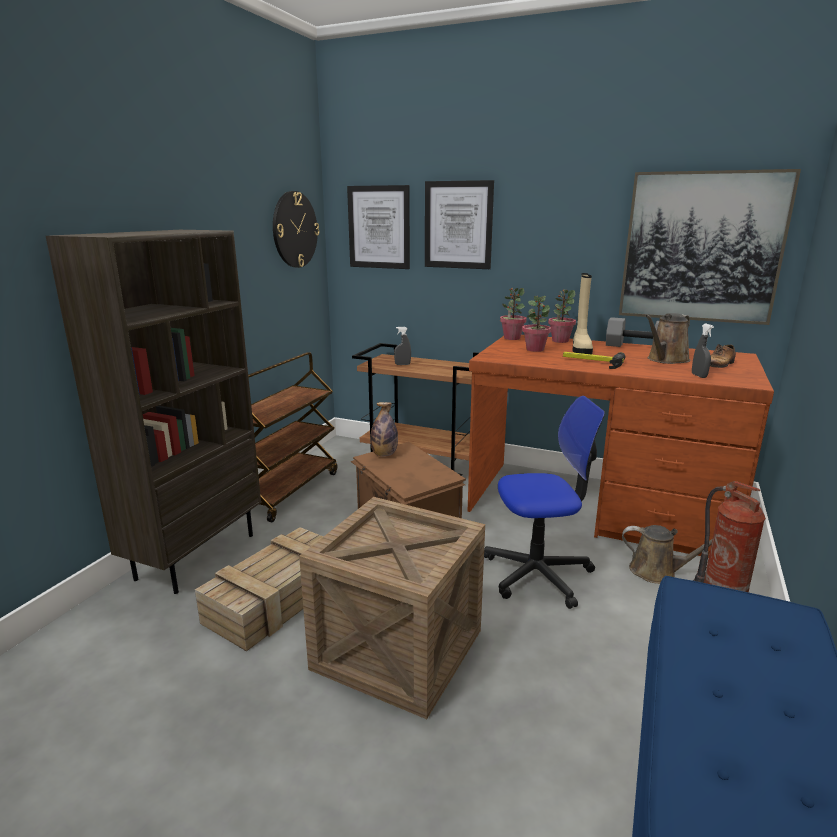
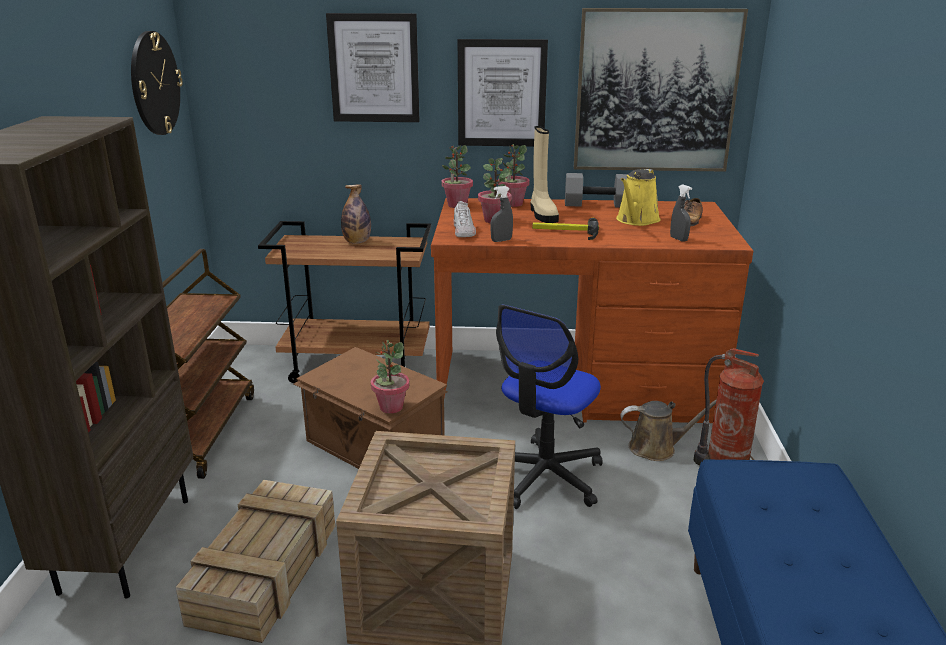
camera: 20 degrees left, 5 degrees up
picture [347,185,410,269] -> picture moved to [458,39,548,146]
bottle [370,402,398,456] -> bottle moved to [341,184,371,244]
grey spray bottle [394,327,411,365] -> grey spray bottle moved to [490,186,513,242]
office chair [484,396,605,609] -> office chair turned 150 degrees clockwise [496,305,602,509]
brown watering can [645,313,690,364] -> yellow watering can [616,169,660,226]
none -> potted plant [371,340,410,414]
none -> white shoe [453,201,476,237]

